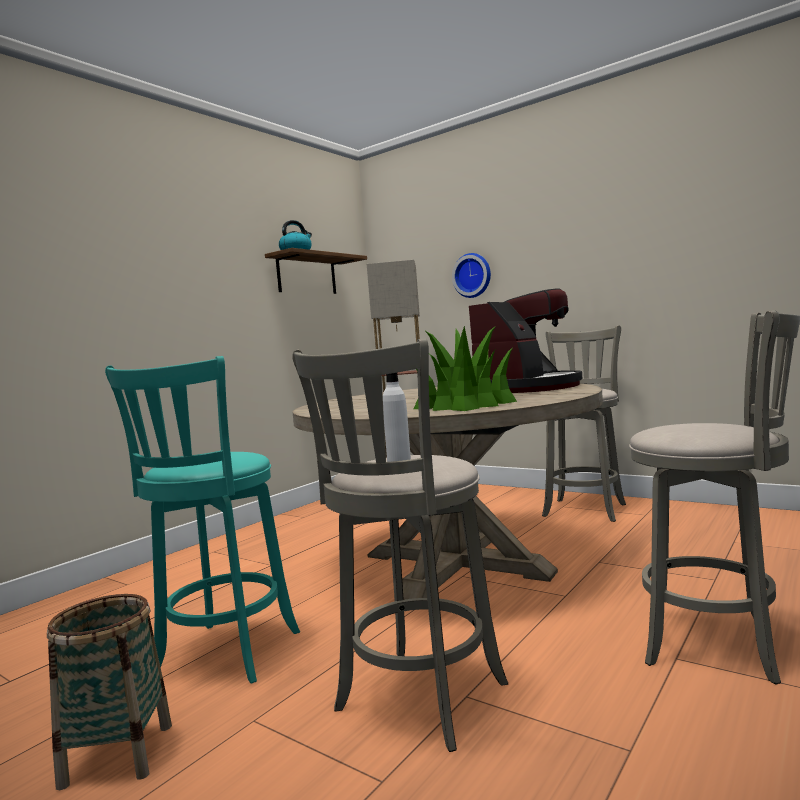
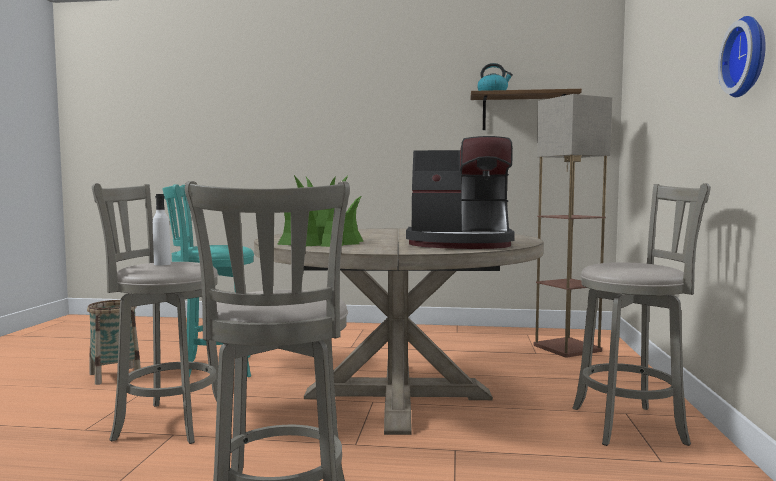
camera: 60 degrees right, 0 degrees up
wall clock [452,253,491,298] -> wall clock moved to [718,16,766,97]

